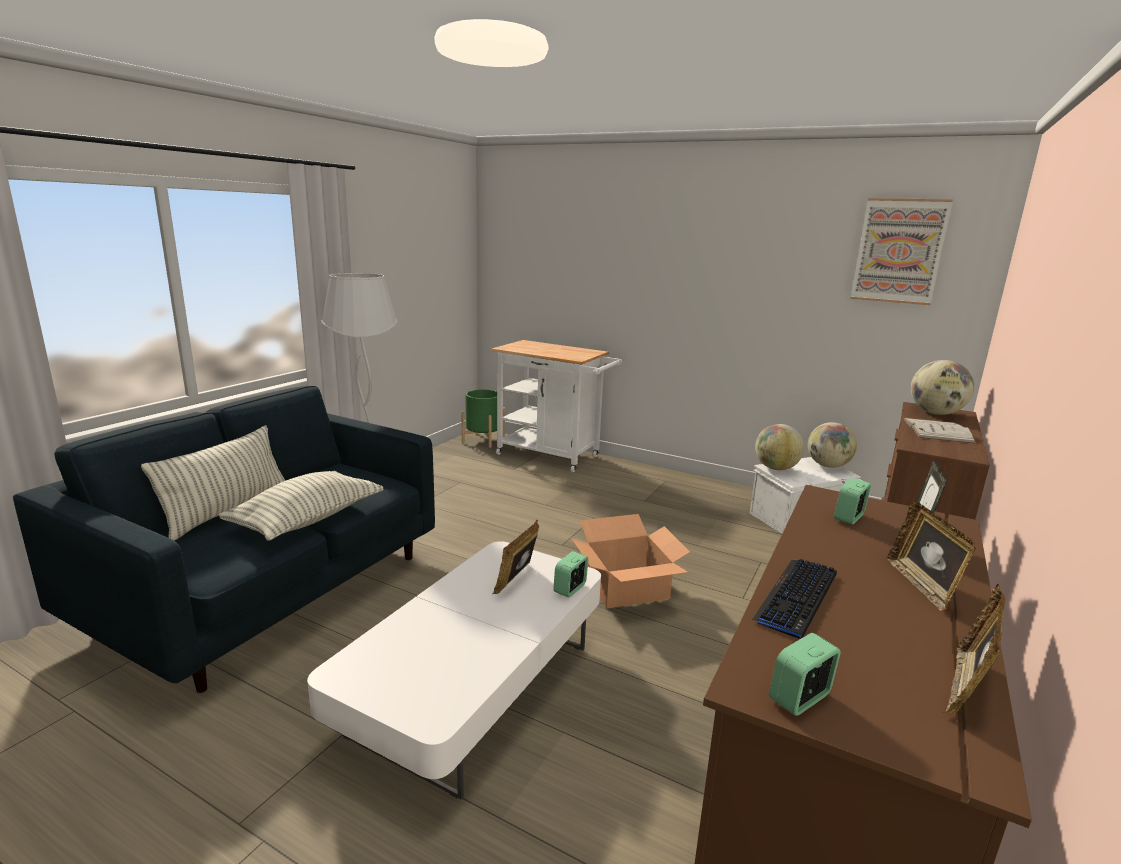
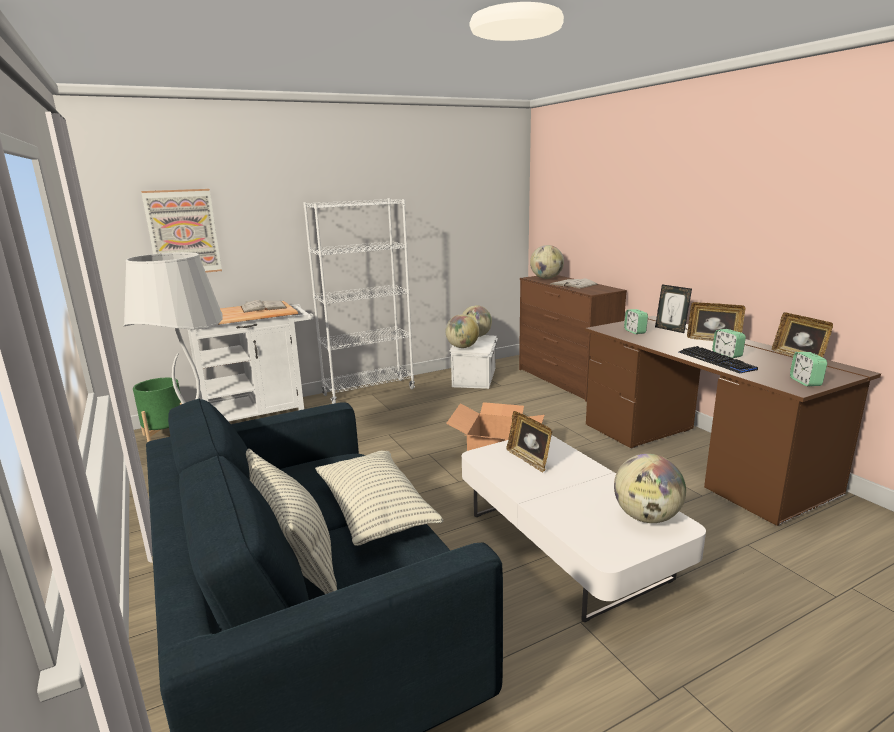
camera: 55 degrees left, 0 degrees up
alarm clock [553,551,588,598] -> alarm clock moved to [712,329,746,358]
picture [851,198,953,305] -> picture moved to [141,189,222,273]
none -> white book [241,300,287,313]
none -> white bookcase [303,198,415,404]
none -> globe [614,454,686,523]

